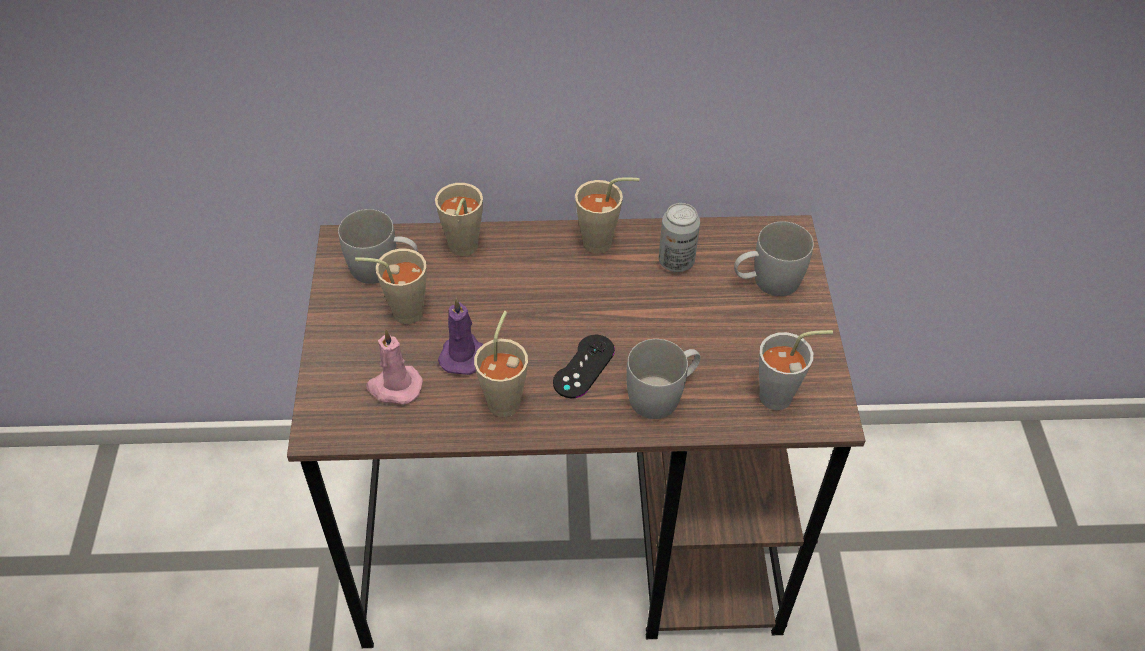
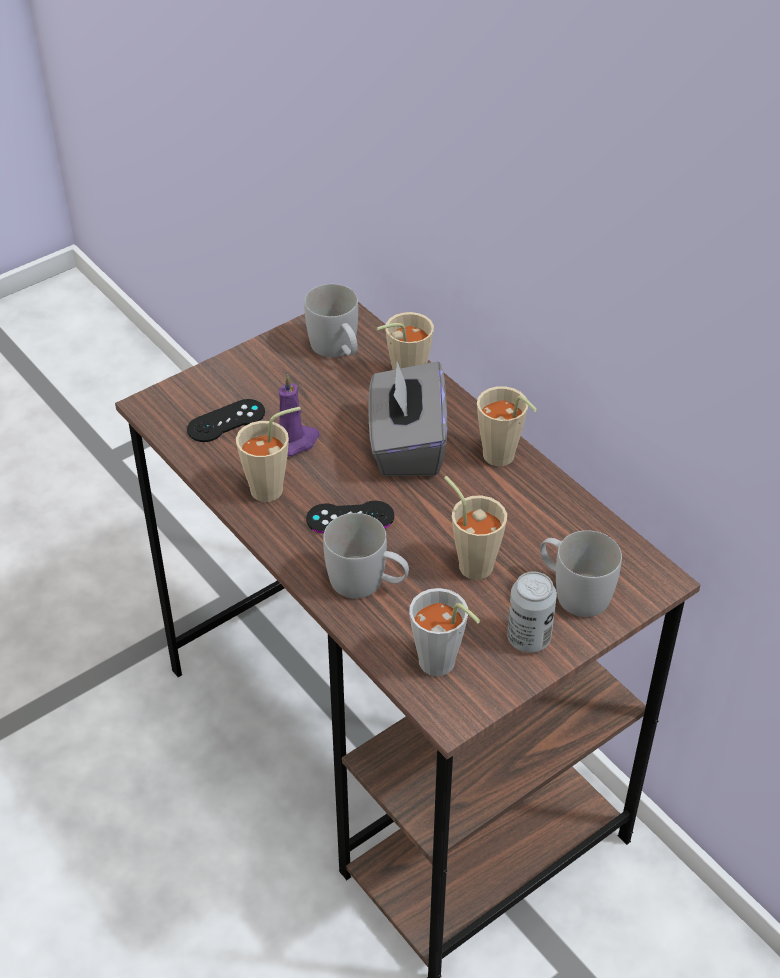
camera: 55 degrees right, 5 degrees down
beige cup [355,248,426,324] -> beige cup moved to [444,476,507,580]
pink candle [366,329,423,405] -> black game controller [187,399,265,442]
can [659,203,700,272] -> can moved to [507,572,557,653]
none -> grey tissue box [368,361,447,476]

